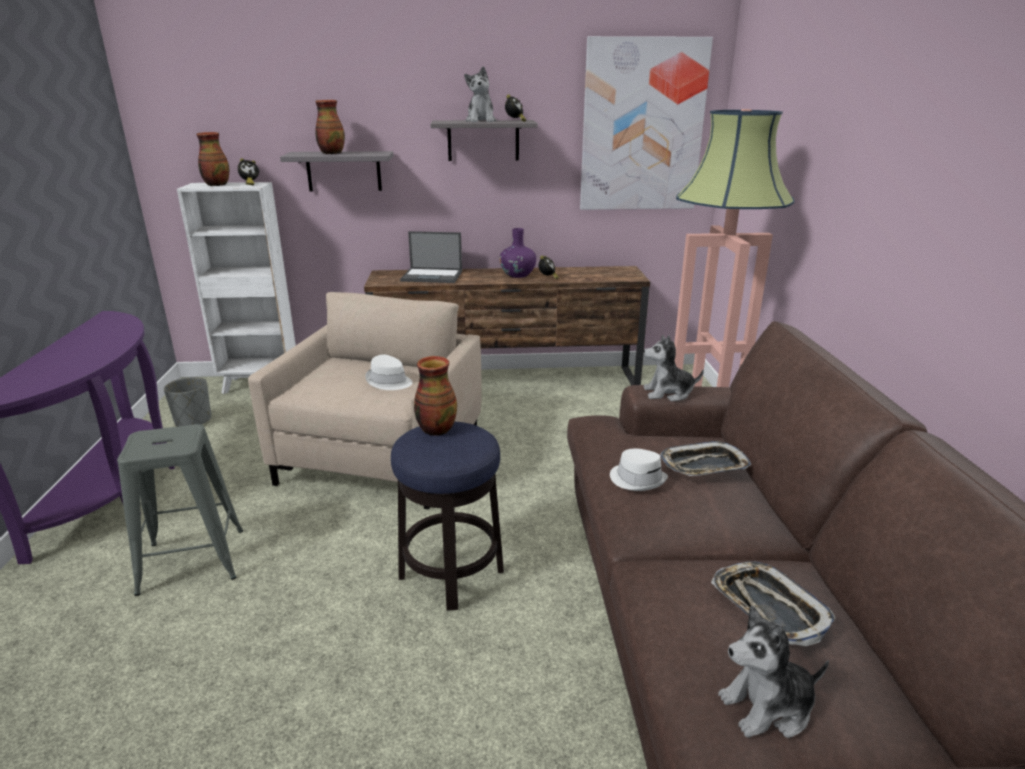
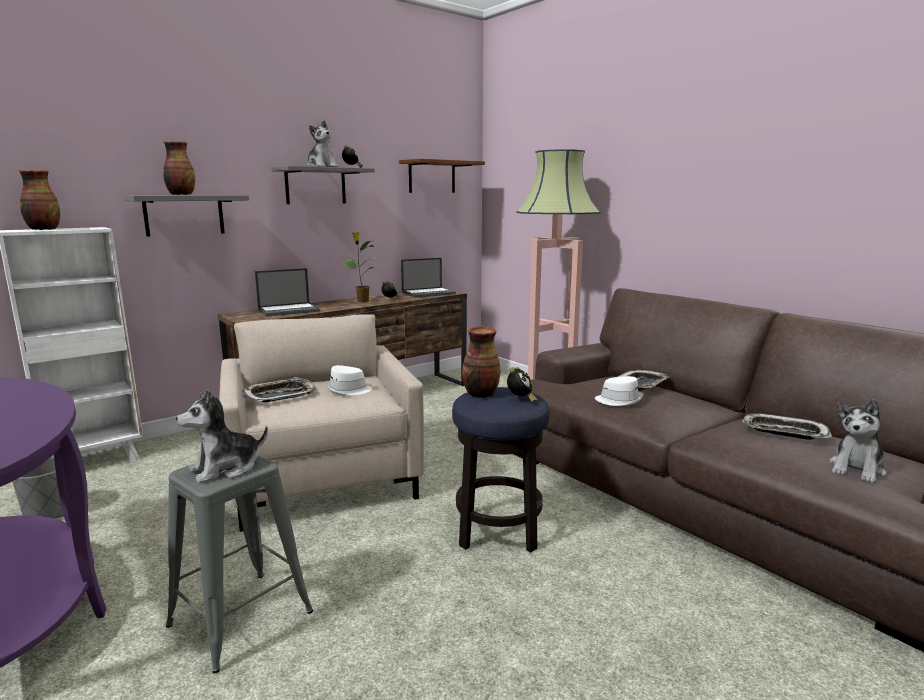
camera: 35 degrees left, 10 degrees down
alarm clock [238,158,259,185] -> alarm clock moved to [507,367,537,403]
purple vase [499,228,536,278] -> potted plant [342,232,375,302]
picture [580,36,713,210] -> brown shelf [399,159,485,193]
plush toy [644,335,704,402] -> plush toy moved to [176,389,268,484]
none -> tray [242,377,316,402]
none -> laptop [401,258,456,298]

